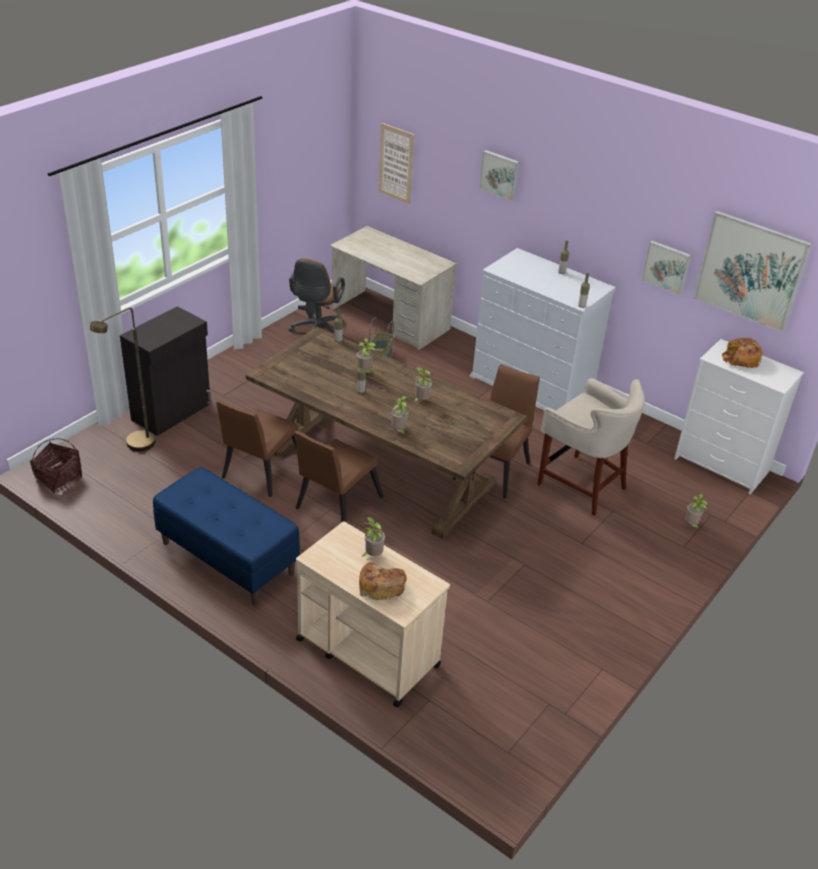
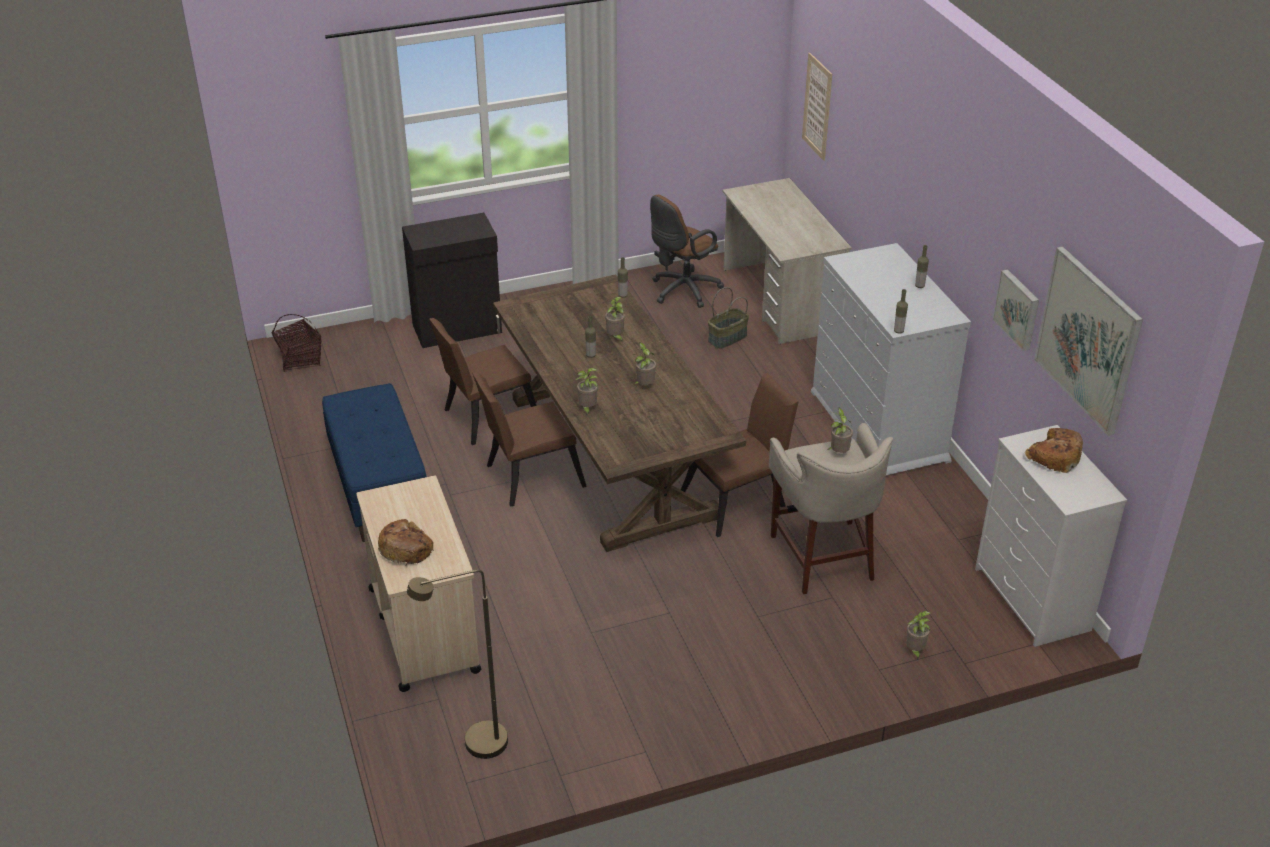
camera: 35 degrees right, 0 degrees up
brown floor lamp [90,308,156,451] -> brown floor lamp moved to [407,570,508,759]
potted plant [361,516,385,557] -> potted plant moved to [827,407,853,453]
picture [479,150,520,201] -> none

